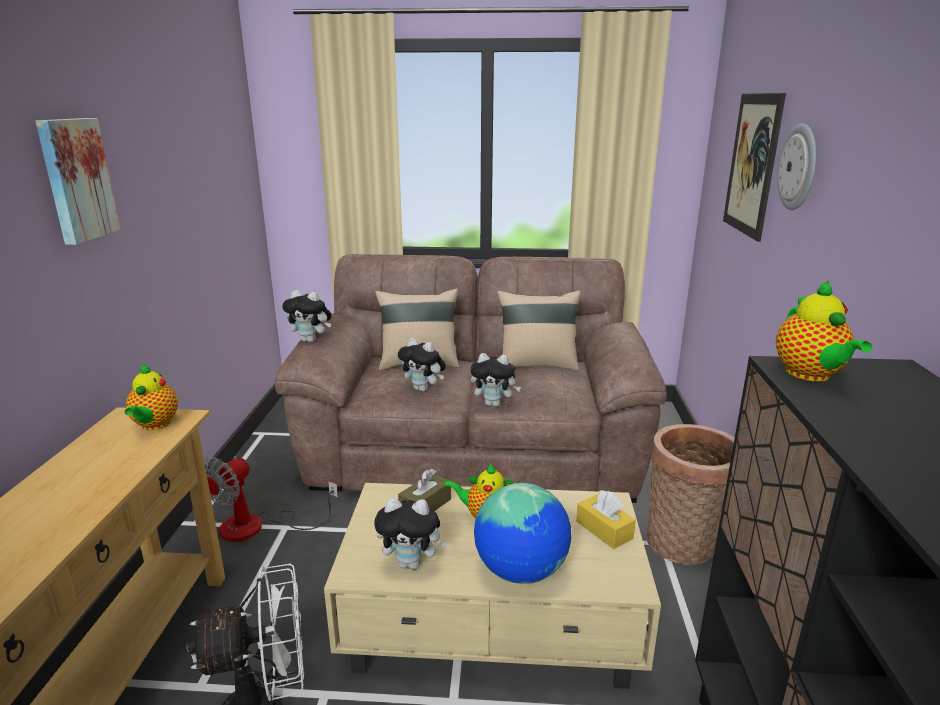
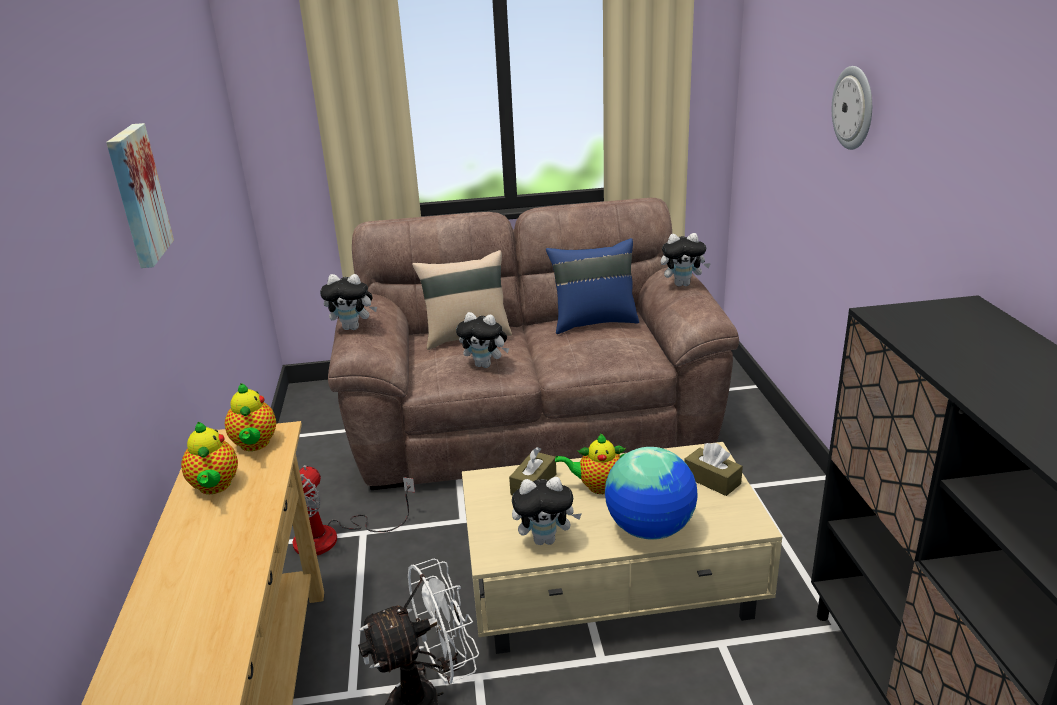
camera: 10 degrees left, 5 degrees up
plush toy [470,353,521,407] -> plush toy moved to [661,233,711,286]
beige pillow [497,290,581,371] -> blue pillow [546,238,639,334]
yellow tissue box [576,490,636,549] -> brown tissue box [684,443,743,496]
basket [647,424,735,565] -> none
picture [723,93,786,242] -> none
teapot [776,280,872,381] -> teapot moved to [181,422,238,494]

